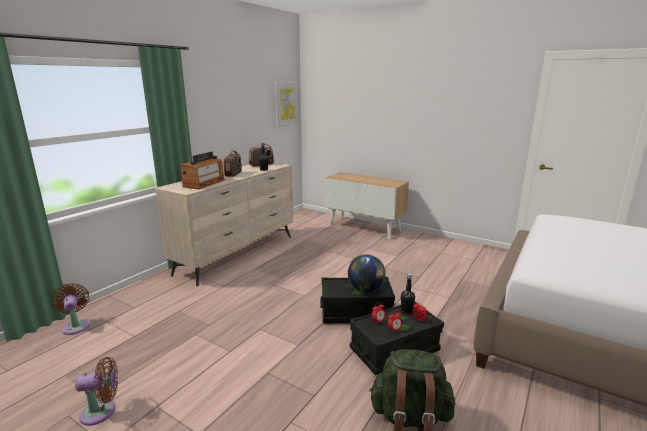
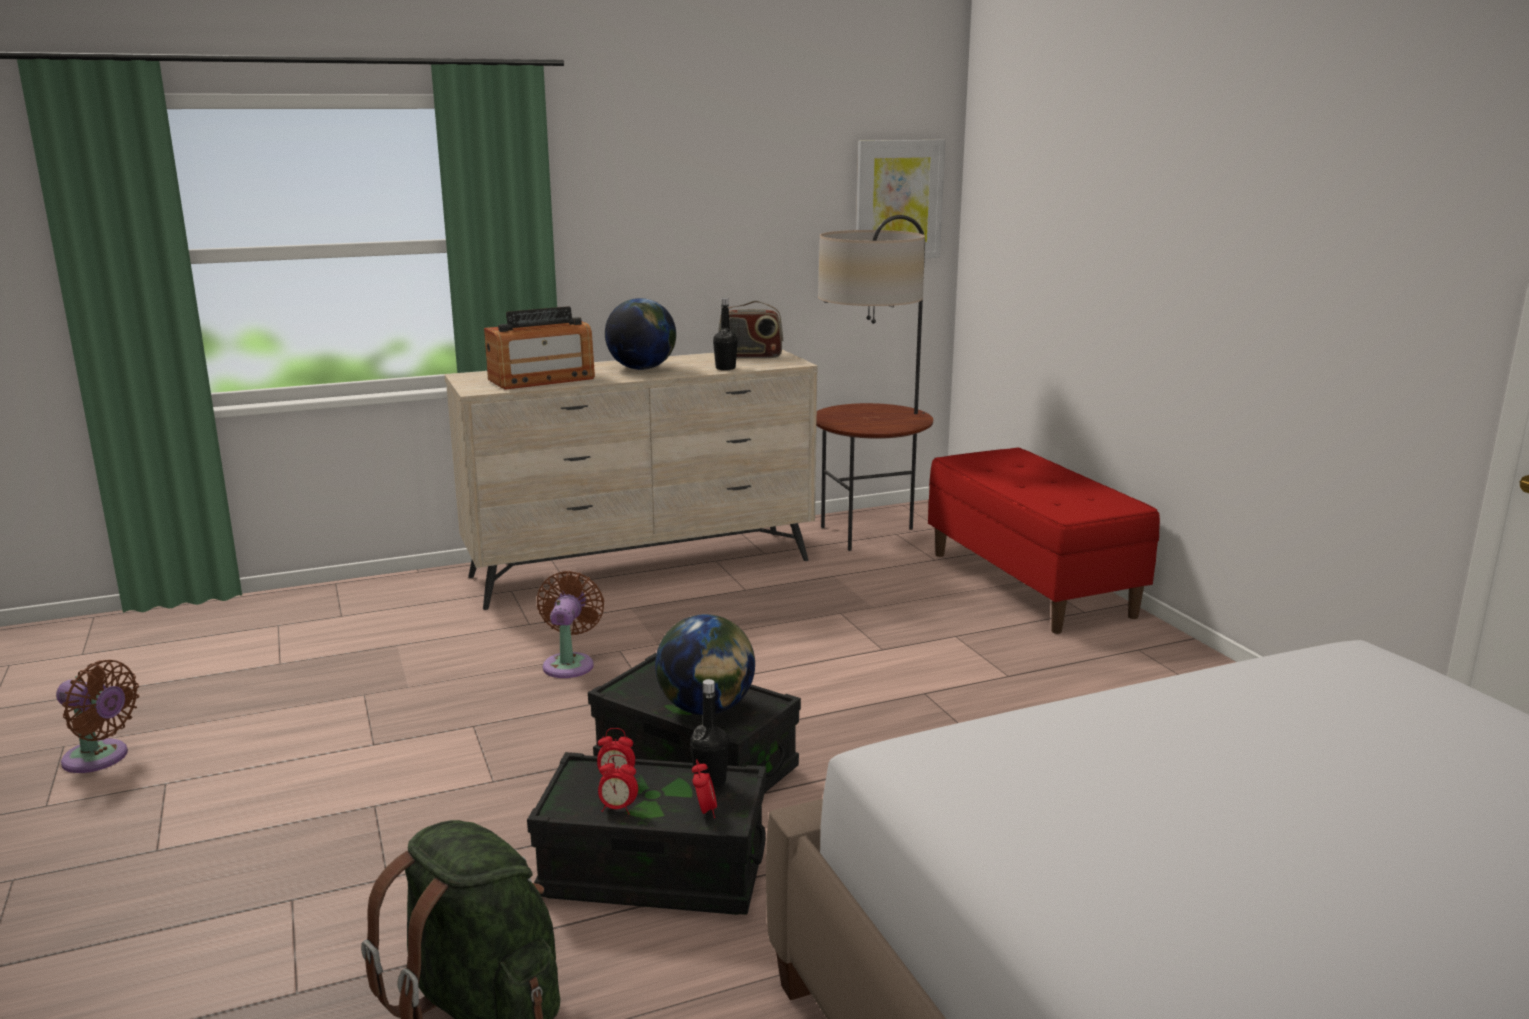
camera: 35 degrees right, 0 degrees up
brown fan [51,283,90,335] -> brown fan moved to [537,571,604,678]
radio [224,150,242,177] -> globe [605,298,676,370]
cabinet [325,172,409,239] -> red bench [928,448,1160,634]
none -> floor lamp [816,215,933,551]

